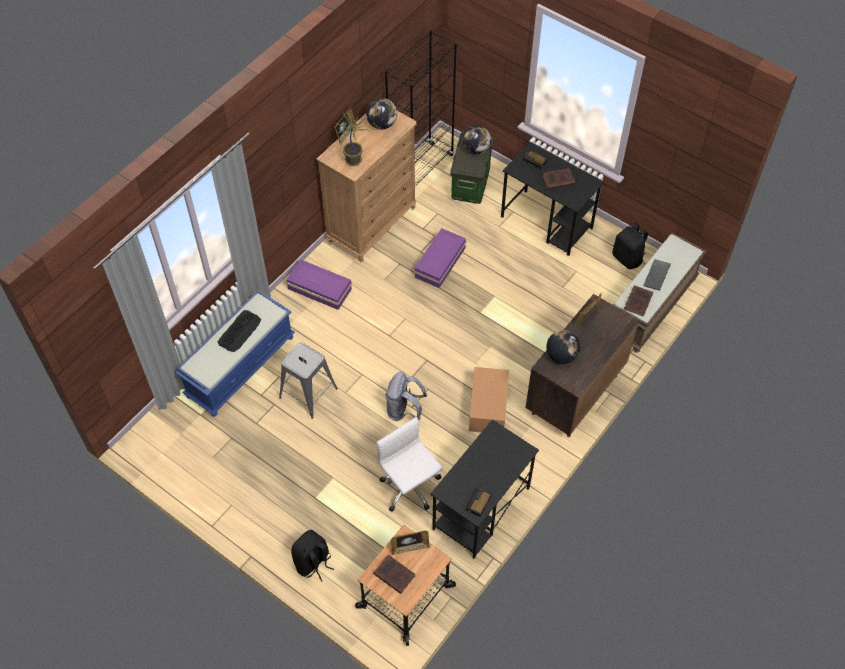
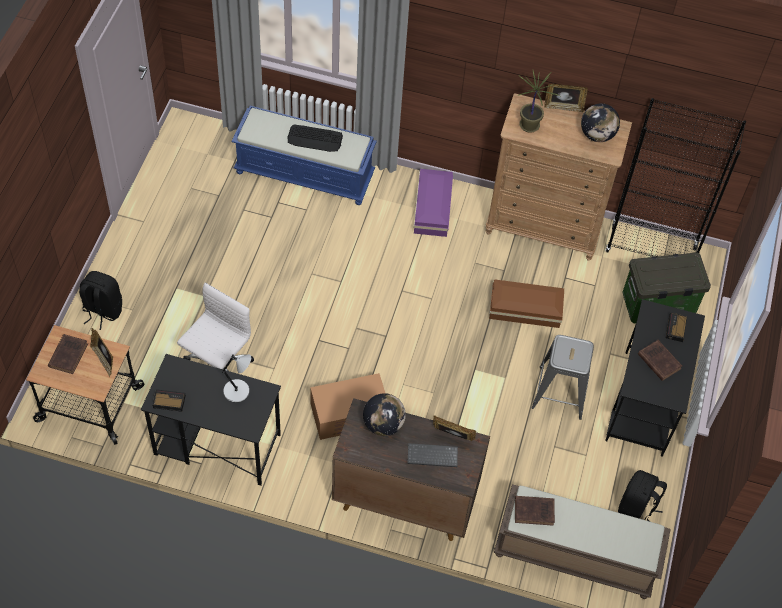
camera: 65 degrees right, 0 degrees up
grey stool [279,343,338,419] -> grey stool moved to [531,335,594,420]
grey backpack [385,372,427,421] -> none
purple storage box [414,228,466,288] -> brown storage box [489,279,564,328]
globe [463,125,491,154] -> none
keyboard [643,259,671,291] -> keyboard moved to [407,443,458,467]
none -> grey table lamp [222,354,251,402]

